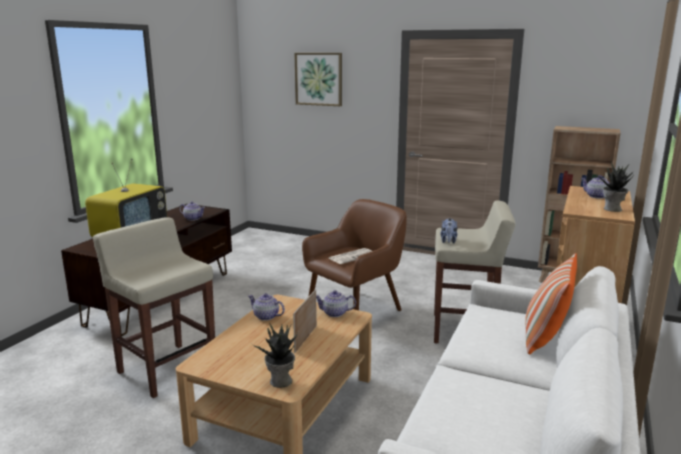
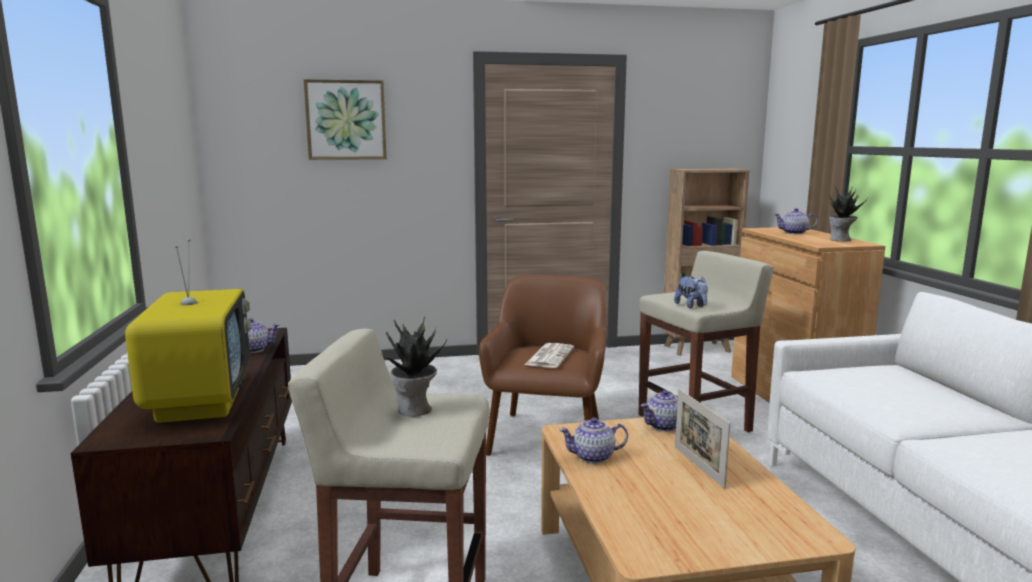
camera: 35 degrees left, 5 degrees down
potted plant [252,323,298,388] -> potted plant moved to [381,316,447,416]
pillow [525,253,577,355] -> none

